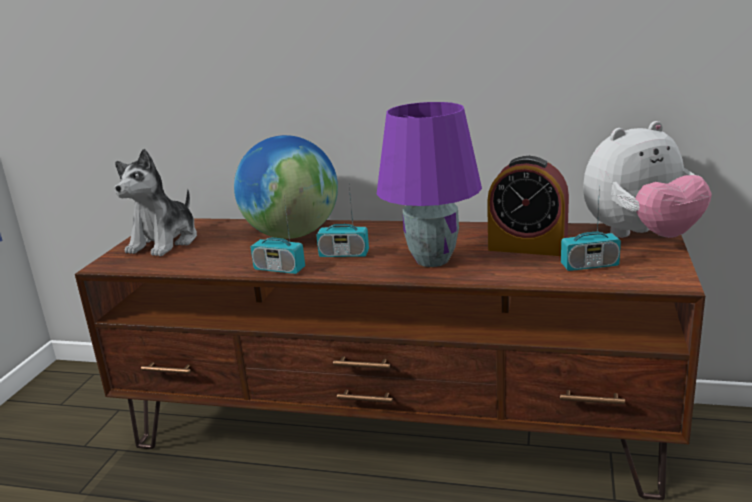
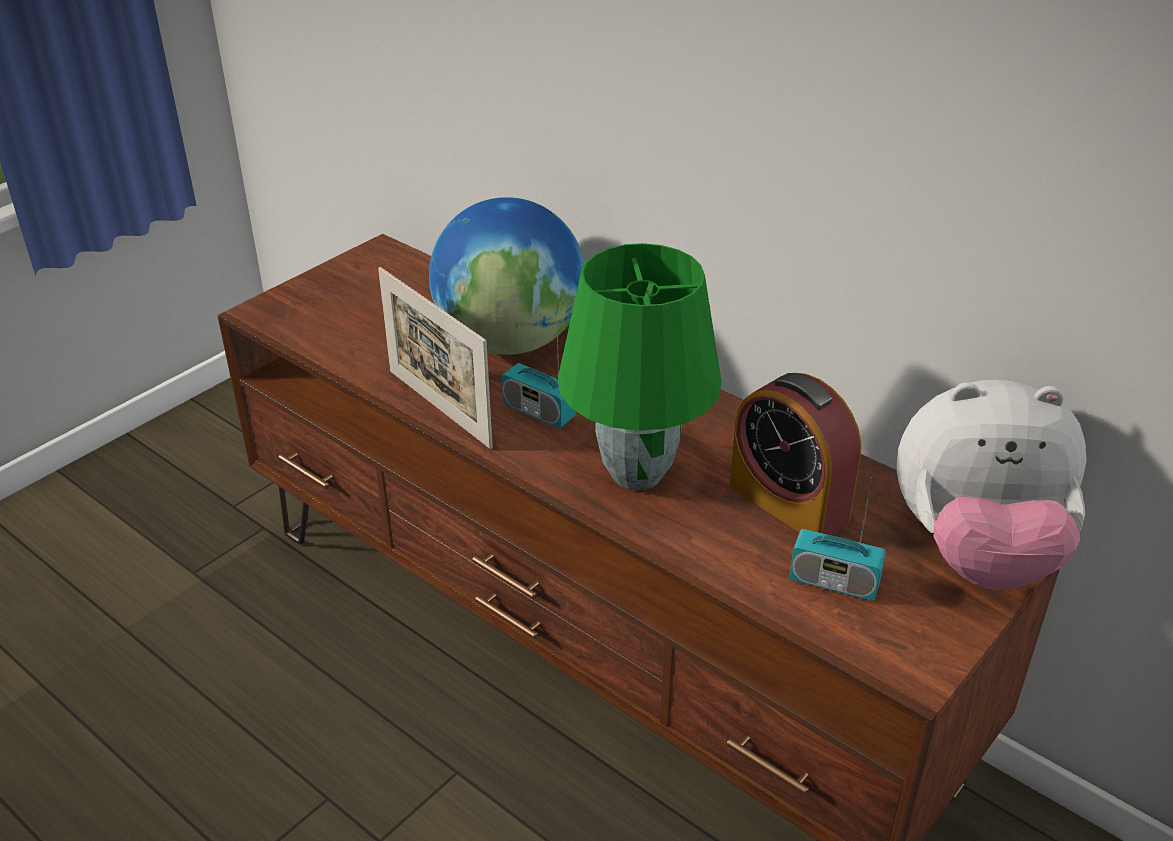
camera: 25 degrees right, 15 degrees up
plush toy [115,149,197,257] -> none
radio [251,199,305,274] -> picture frame [378,267,493,449]
purple table lamp [377,102,482,267] -> green table lamp [558,243,722,490]

